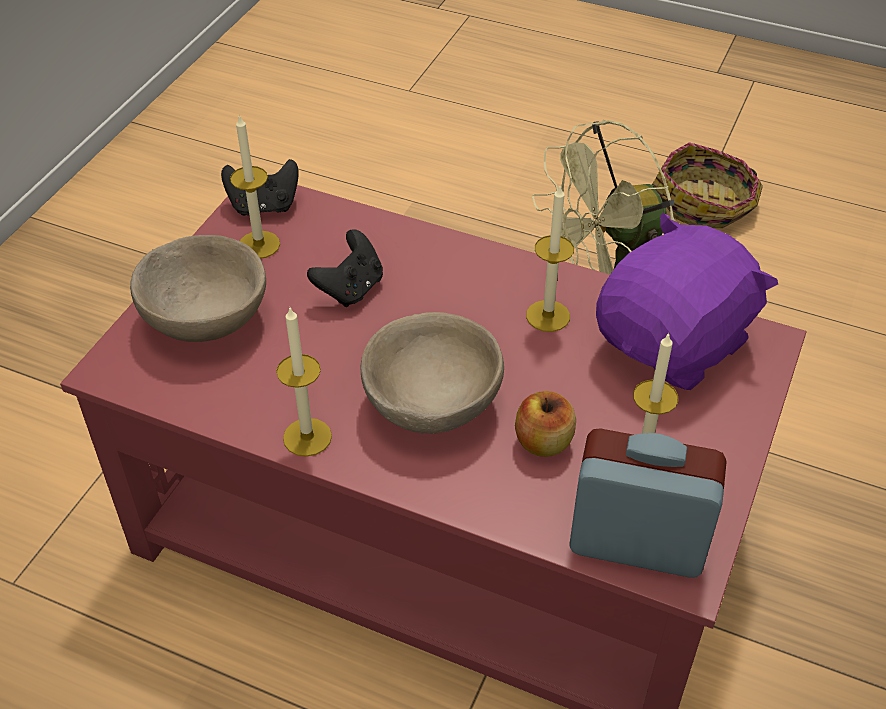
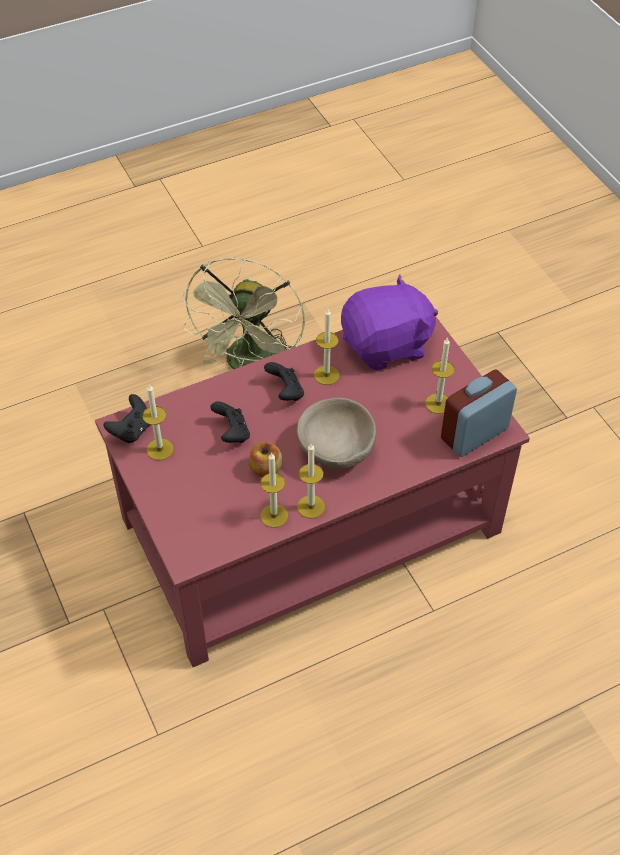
camera: 50 degrees left, 5 degrees up
beige bowl [130,235,266,342] -> none
apple [515,391,576,457] -> apple moved to [249,442,282,477]
purple plush toy [596,213,778,390] -> purple plush toy turned 75 degrees clockwise [341,275,438,371]
basket [652,142,763,228] -> none
none -> candle [260,452,288,528]
none -> black game controller [264,362,304,401]

